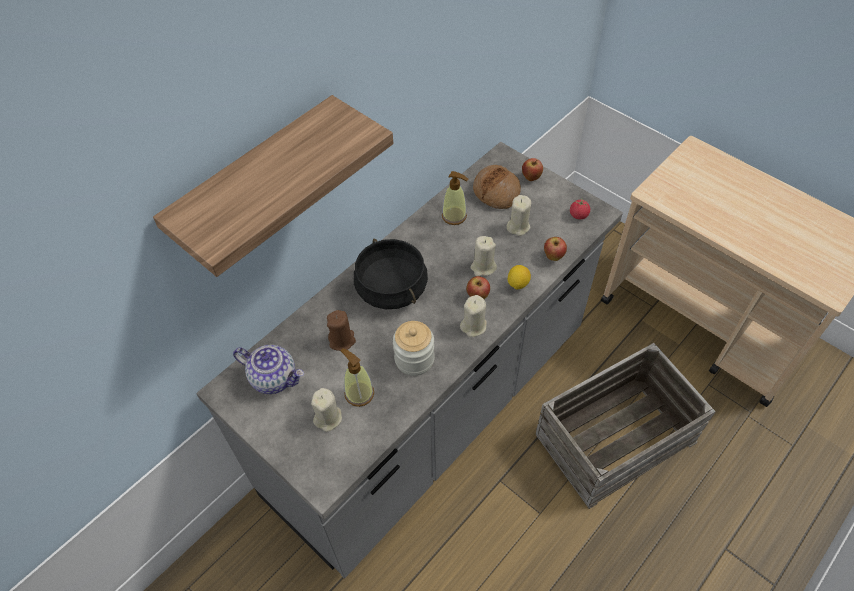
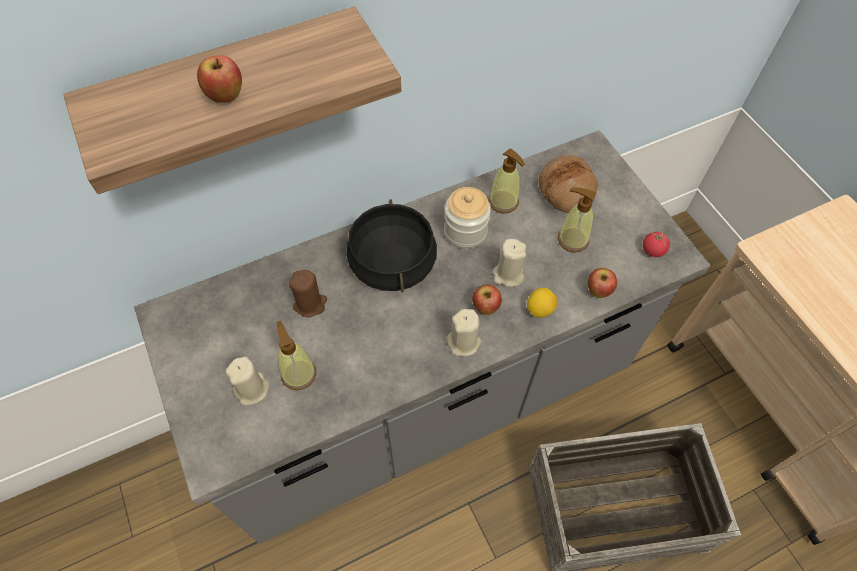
camera: 20 degrees right, 5 degrees up
teapot [233,345,304,394] -> none
jar [393,321,435,376] -> jar moved to [444,187,491,249]
beige candle [507,195,531,236] -> soap dispenser [557,187,596,252]
apple [522,158,543,181] -> apple moved to [197,55,242,103]

